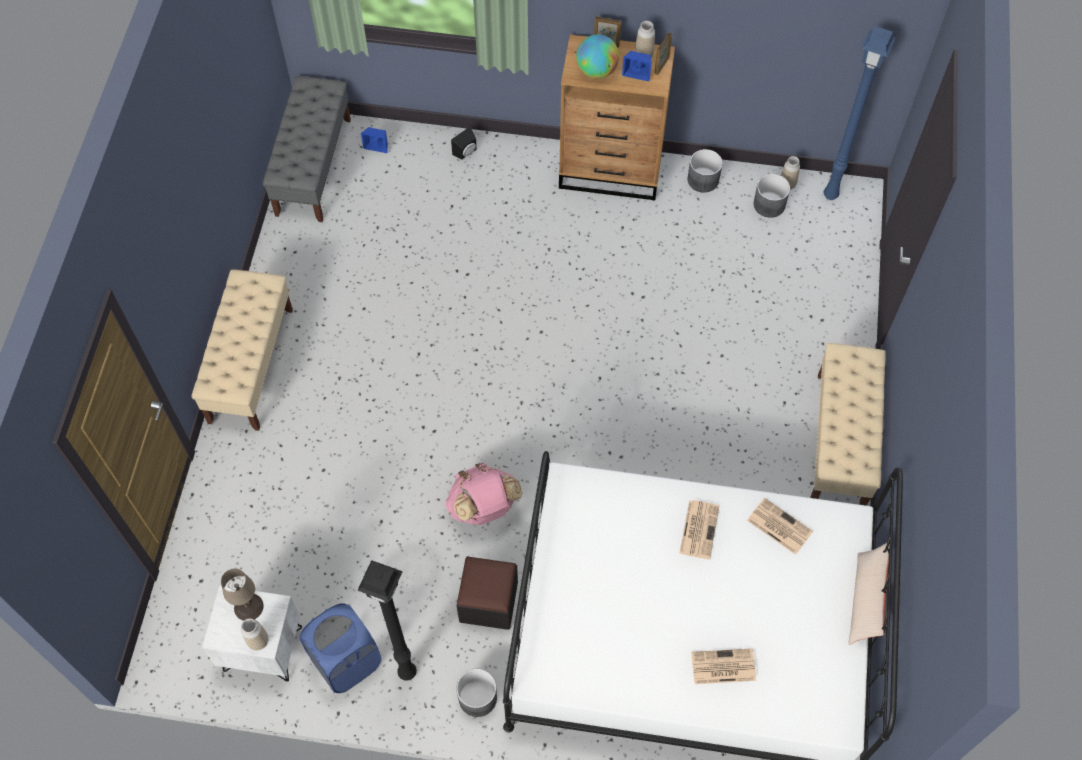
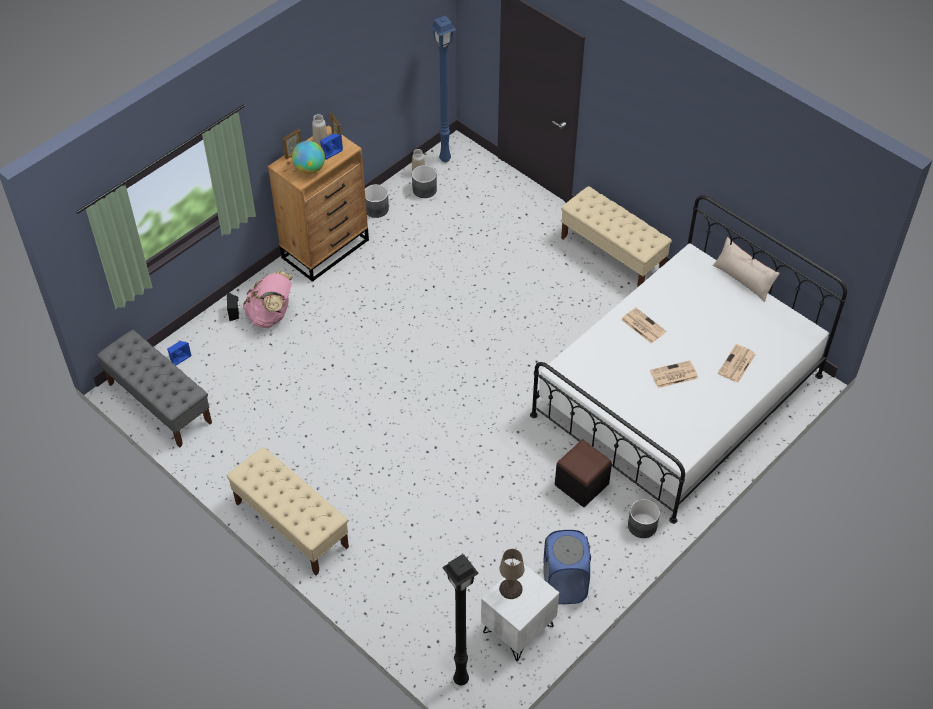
camera: 55 degrees left, 10 degrees down
vase [241,618,268,650] -> none
black floor lamp [357,560,417,681] -> black floor lamp moved to [442,554,479,685]
pink backpack [446,463,522,525] -> pink backpack moved to [243,271,293,328]
newspaper [747,498,813,555] -> newspaper moved to [650,360,698,388]

